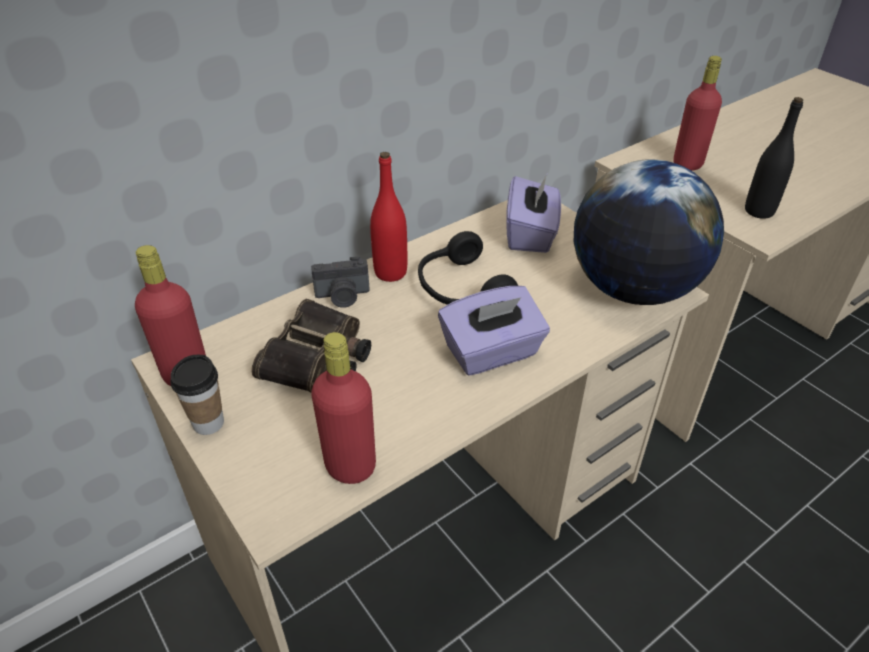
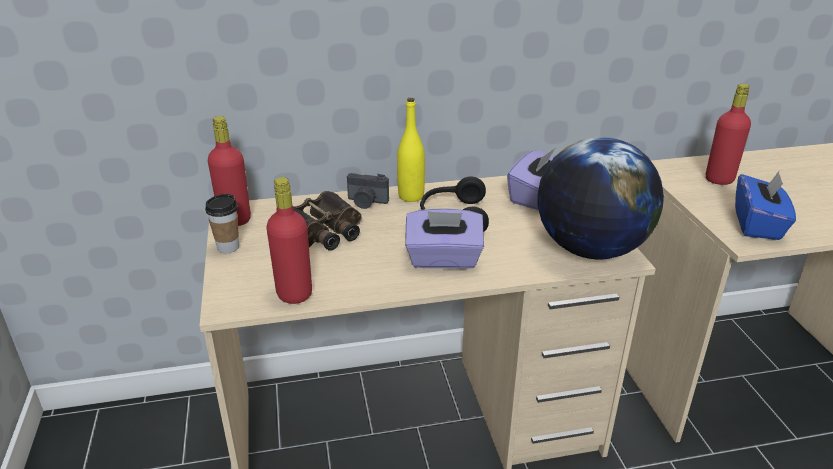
camera: 25 degrees right, 10 degrees down
red bottle [370,152,407,282] -> yellow bottle [397,98,425,202]
black bottle [745,97,803,219] -> blue tissue box [735,171,796,240]

